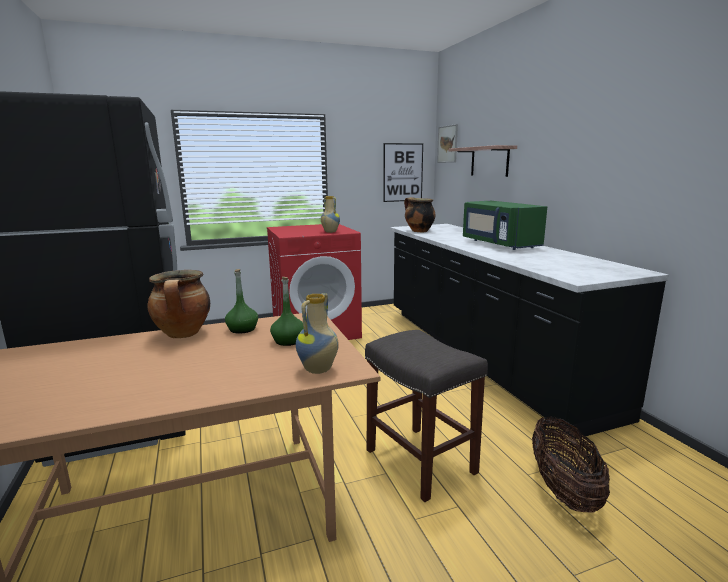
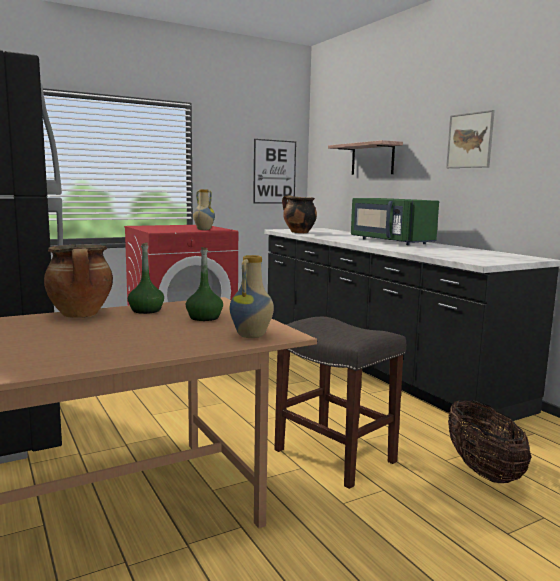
camera: 10 degrees left, 5 degrees down
picture [437,124,458,163] -> picture moved to [446,110,495,168]

